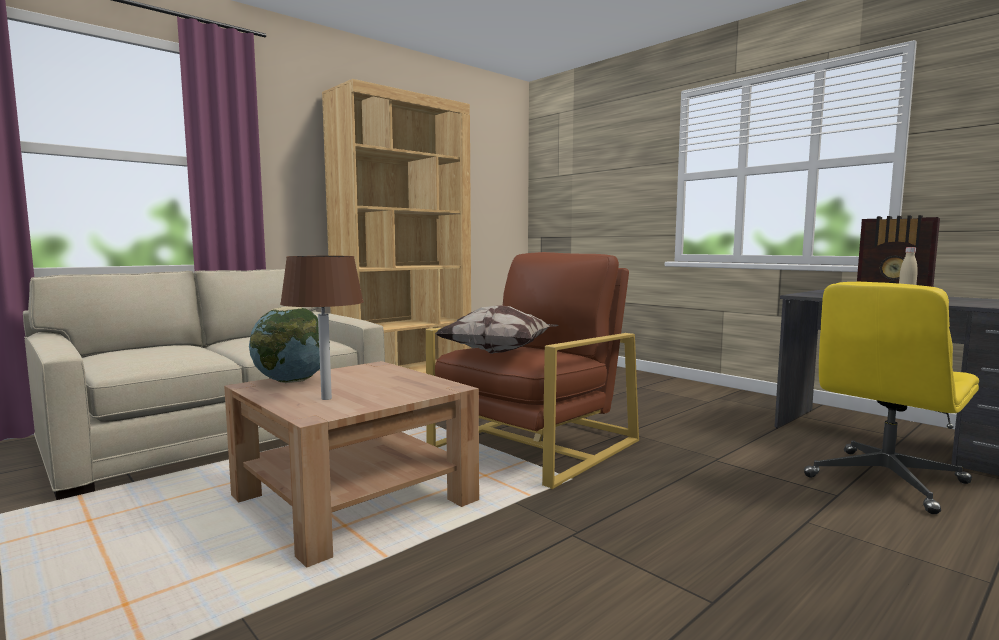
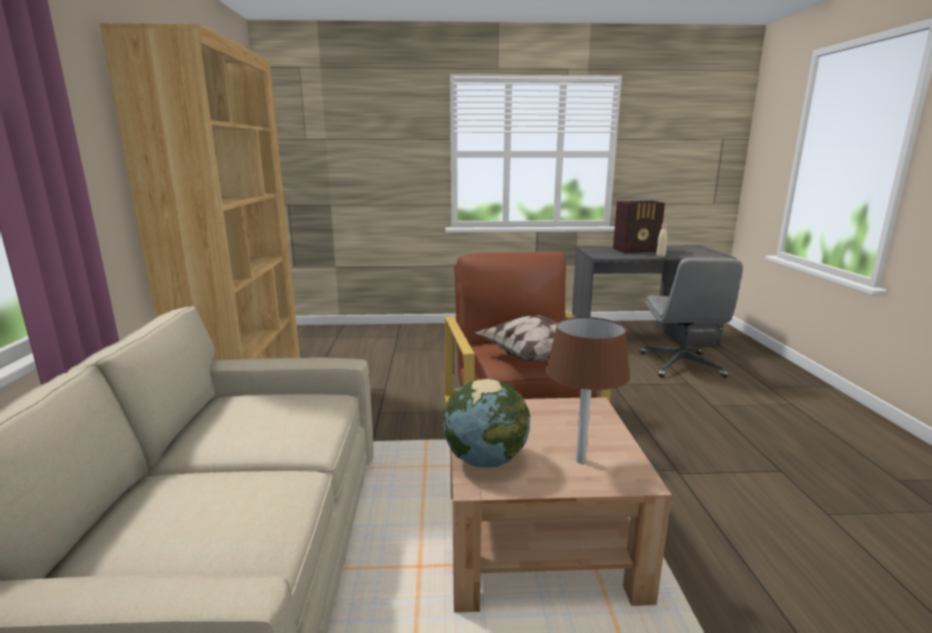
camera: 50 degrees left, 10 degrees up
yellow office chair [804,282,979,514] -> grey office chair [640,257,743,378]

